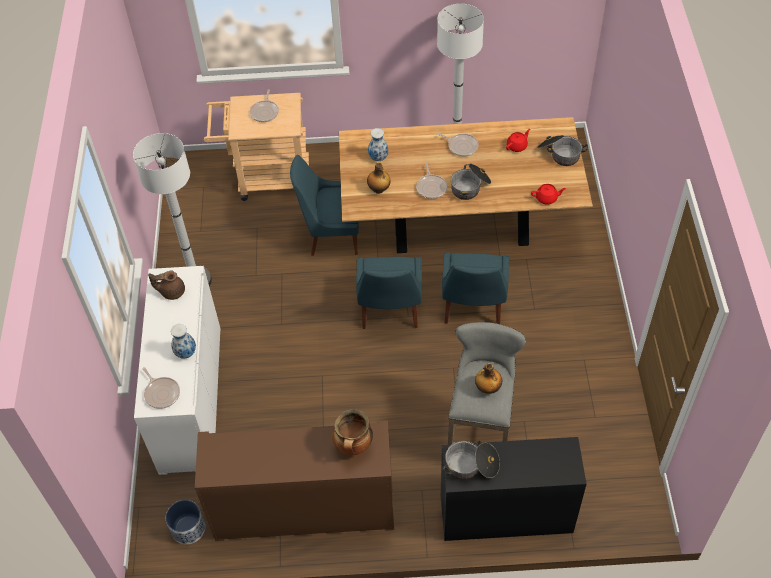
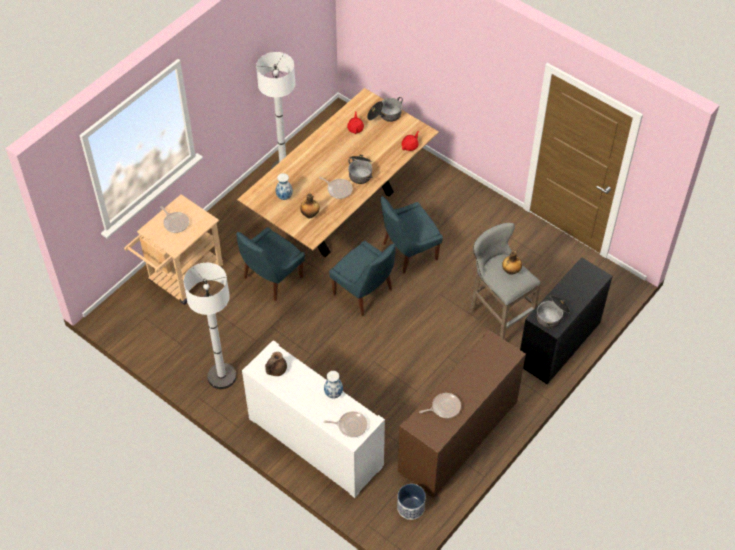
camera: 50 degrees left, 0 degrees up
cooking pot [332,409,373,455] -> none
frying pan [436,133,479,156] -> frying pan moved to [419,393,461,418]
blue chair [442,252,509,324] -> blue chair turned 105 degrees clockwise [381,196,443,274]

